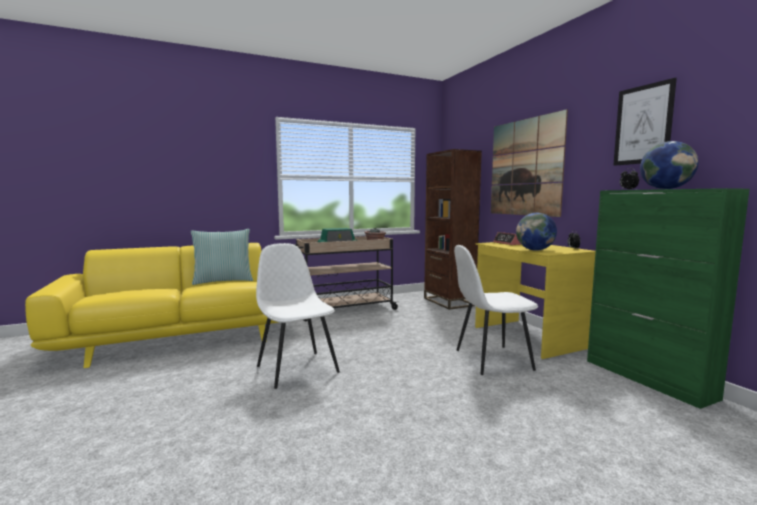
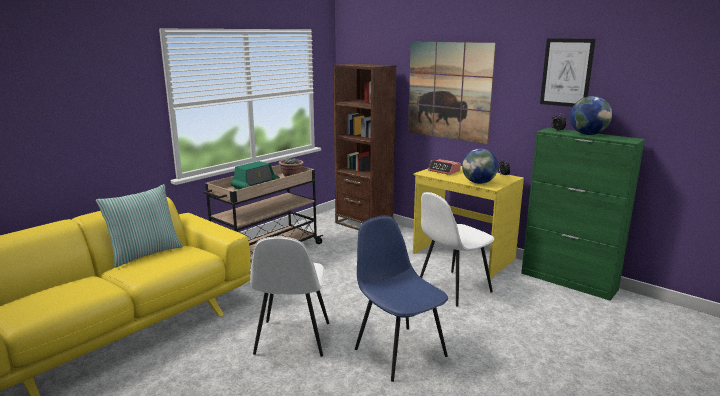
camera: 25 degrees left, 10 degrees up
white chair [256,243,340,389] -> white chair turned 120 degrees counterclockwise [250,237,329,357]
none -> blue chair [355,215,448,382]

